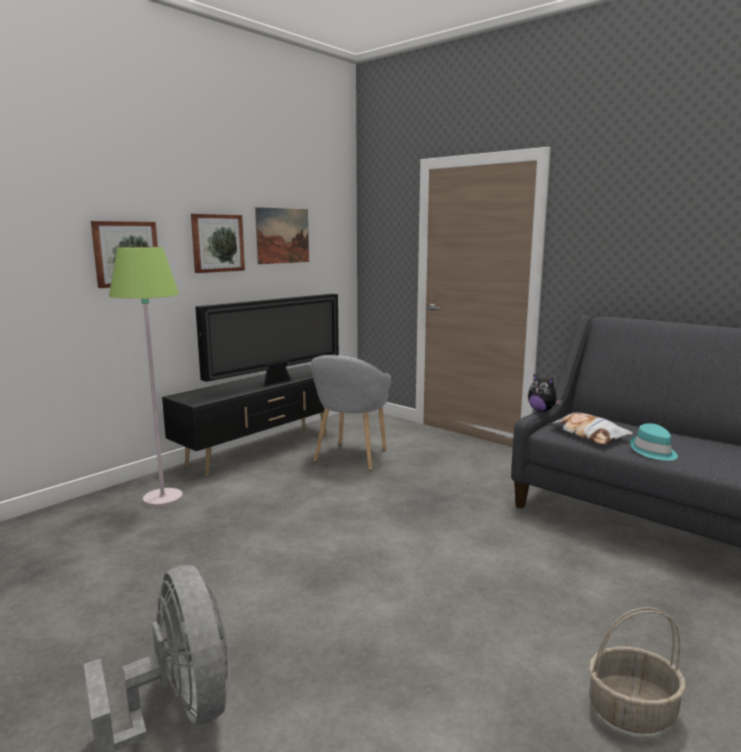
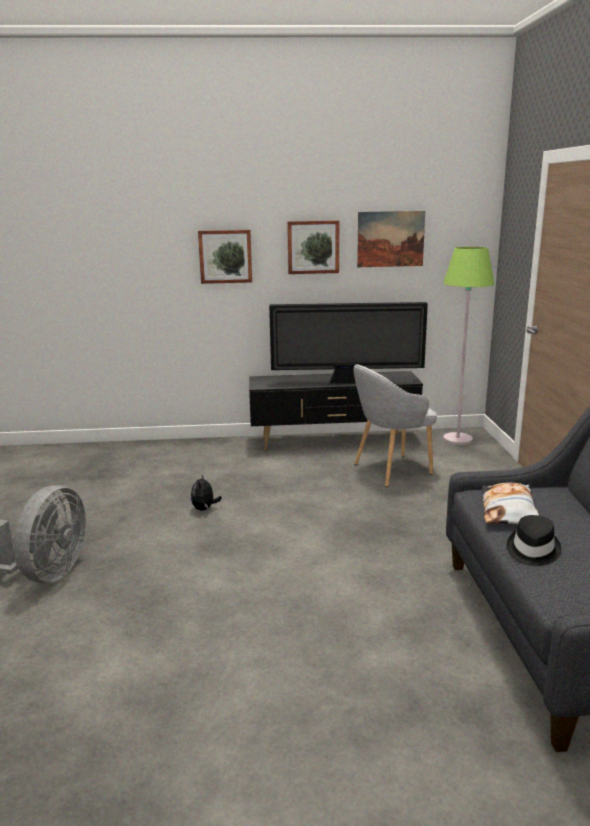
camera: 45 degrees right, 5 degrees up
green floor lamp [109,247,183,508] -> green floor lamp moved to [443,247,495,445]
plush toy [528,375,562,412] -> plush toy moved to [191,475,222,510]
basket [589,607,686,734] -> none
turquoise hat [630,424,678,460] -> black hat [507,515,561,566]

